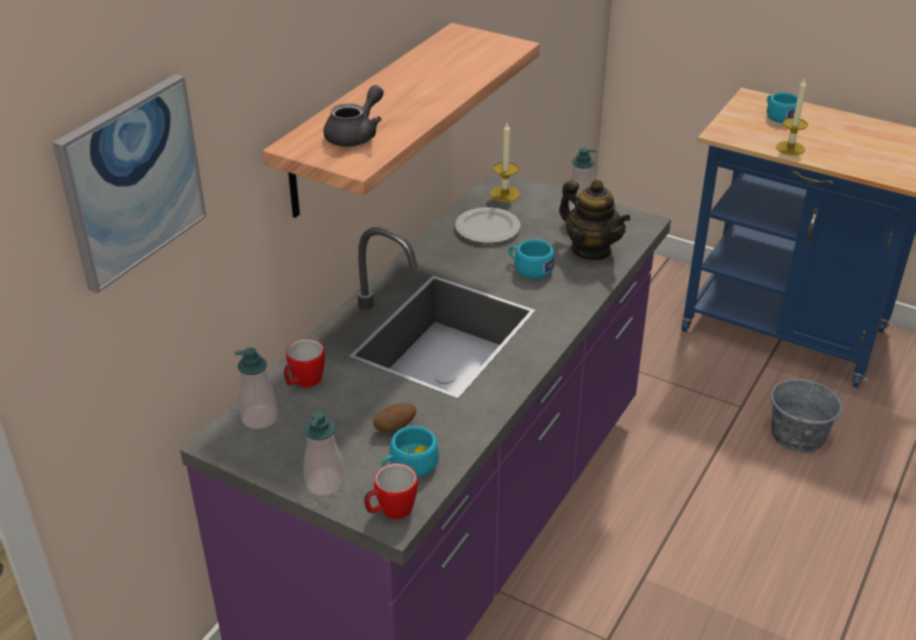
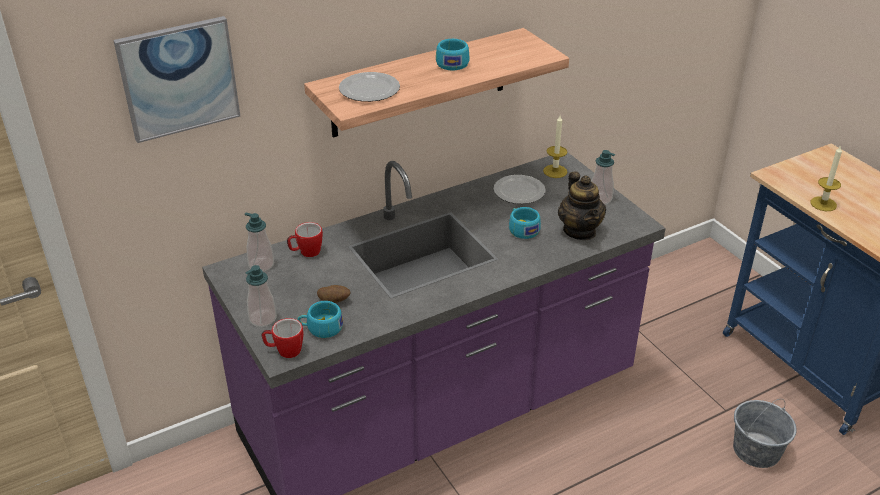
camera: 30 degrees right, 0 degrees up
grey teapot [324,85,384,147] -> plate [339,72,400,102]
turquoise cup [767,92,798,123] -> turquoise cup moved to [436,39,469,71]

